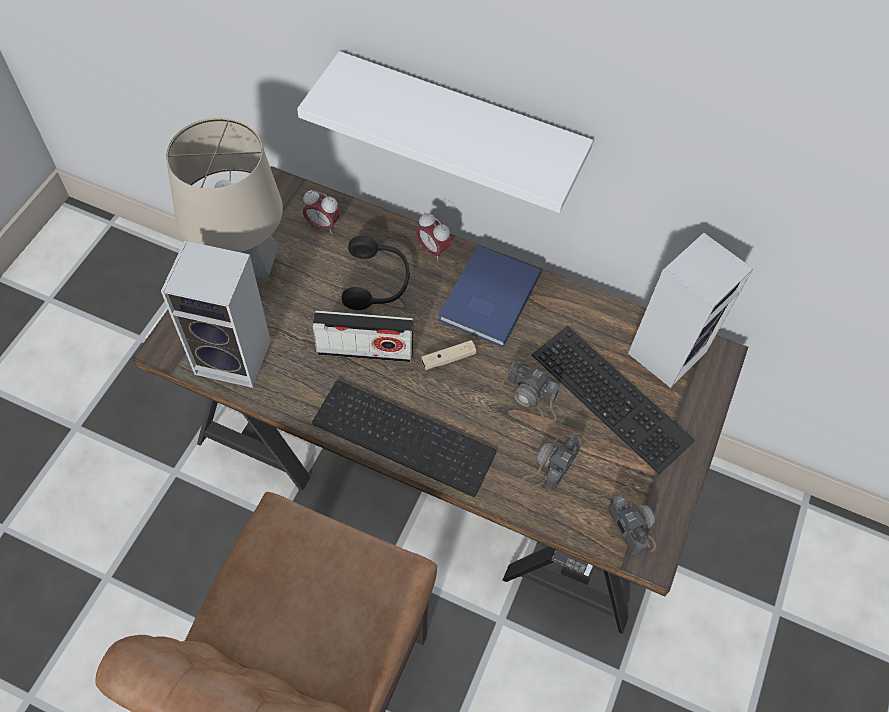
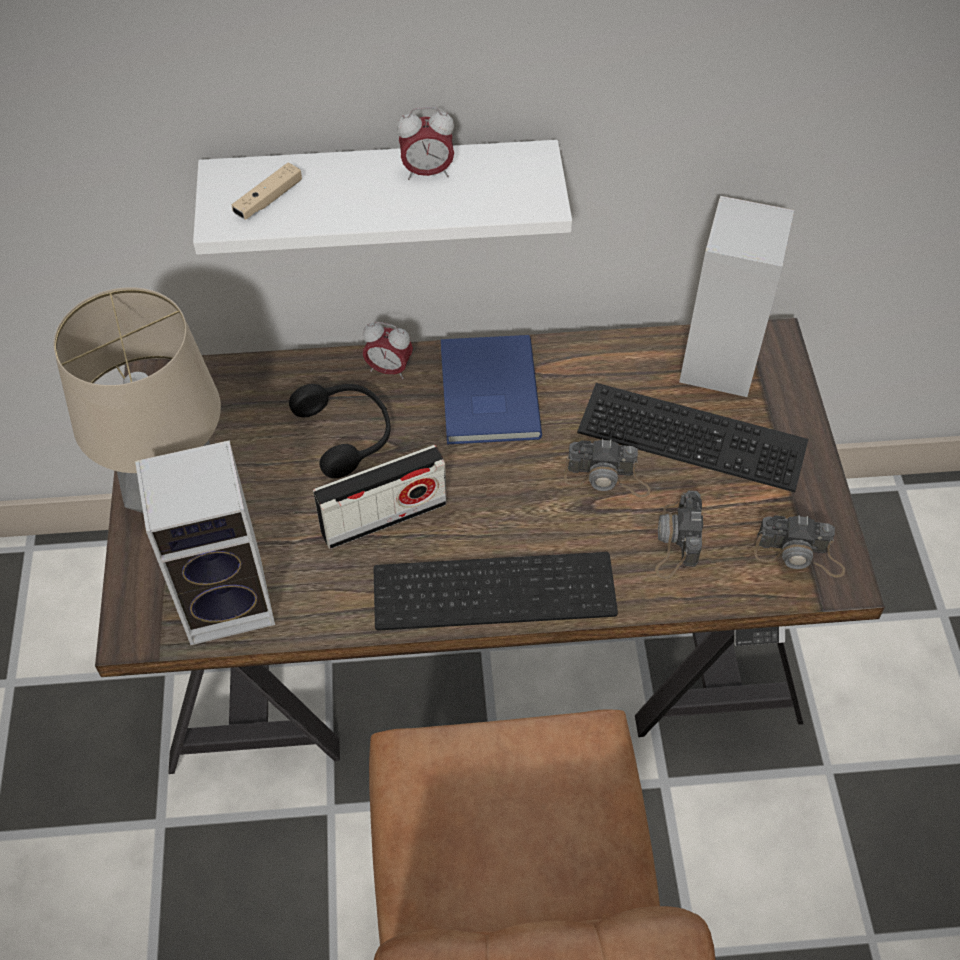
camera: 25 degrees left, 5 degrees down
alarm clock [303,190,341,234] -> alarm clock moved to [397,107,454,180]
beige game controller [421,340,476,370] -> beige game controller moved to [231,163,302,220]
camera [608,486,656,556] -> camera turned 150 degrees clockwise [754,515,845,578]

